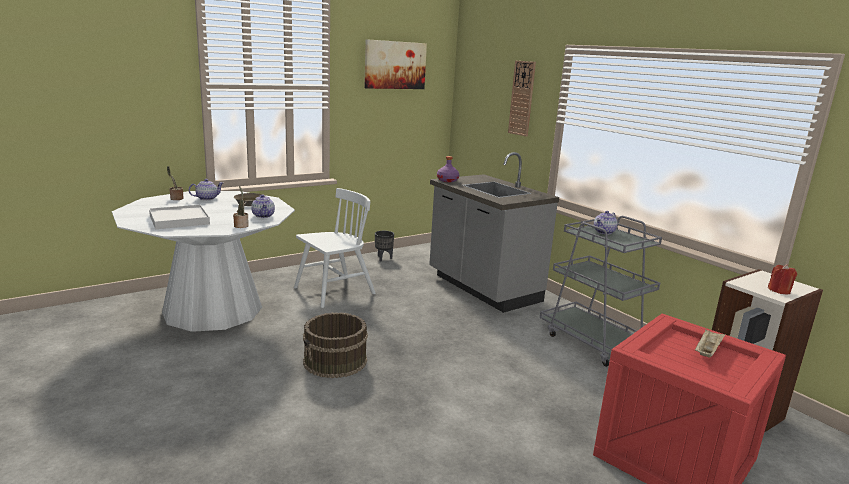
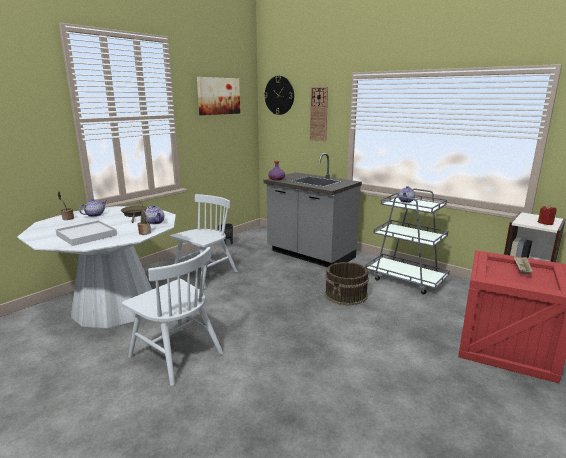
camera: 15 degrees left, 0 degrees up
brown bucket [303,312,368,378] -> brown bucket moved to [325,262,369,306]
none -> white chair [122,247,223,386]
none -> wall clock [264,76,294,115]

